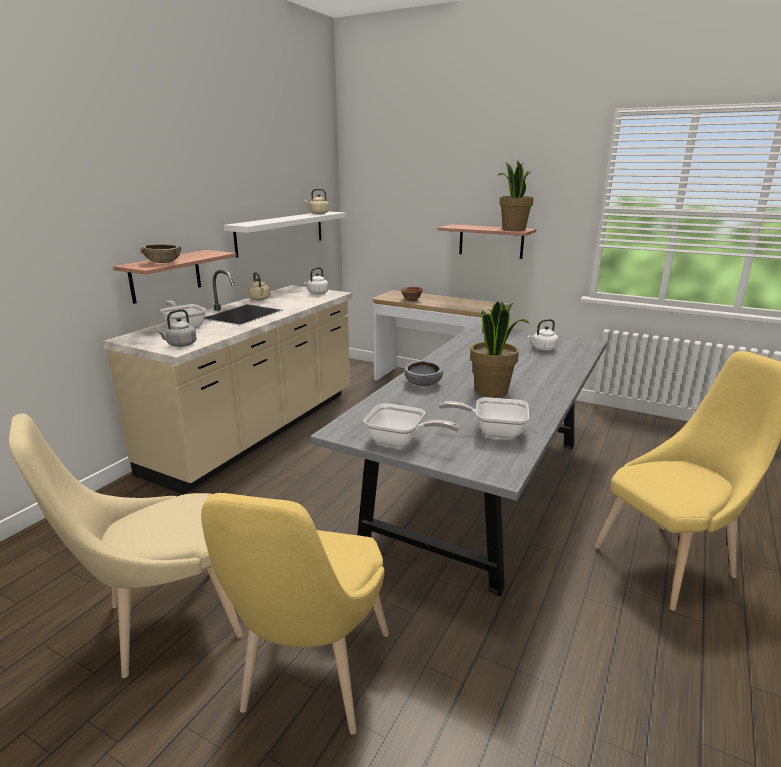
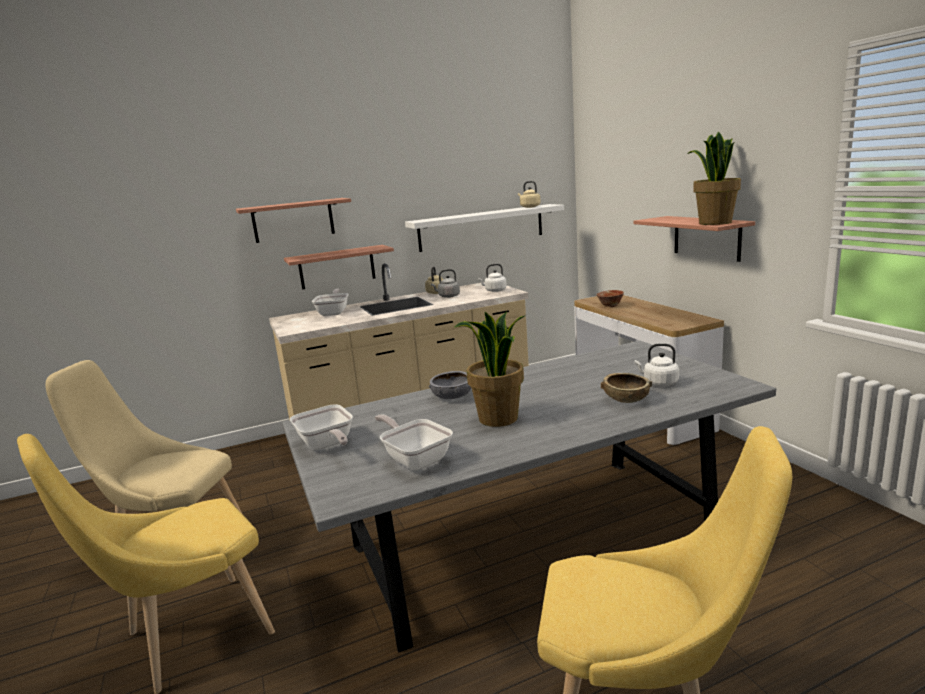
camera: 40 degrees right, 5 degrees down
brown bowl [141,244,181,263] -> brown bowl moved to [601,373,652,403]
grey kettle [156,309,197,347] -> grey kettle moved to [431,269,460,298]
none -> shelf [236,198,351,243]

